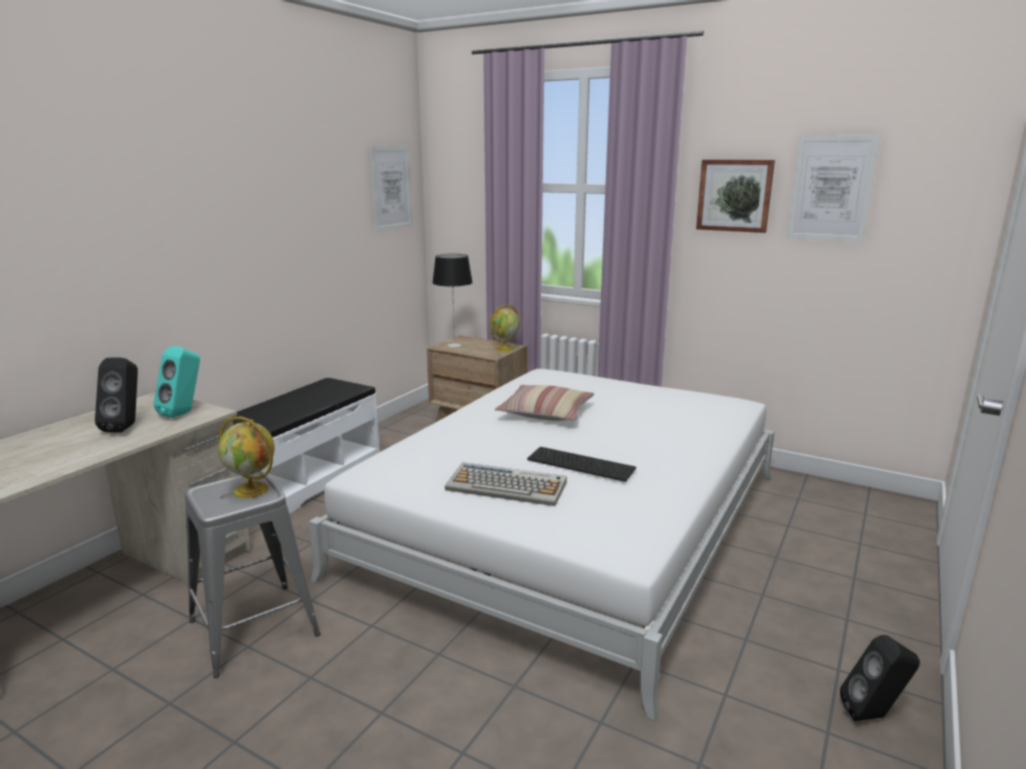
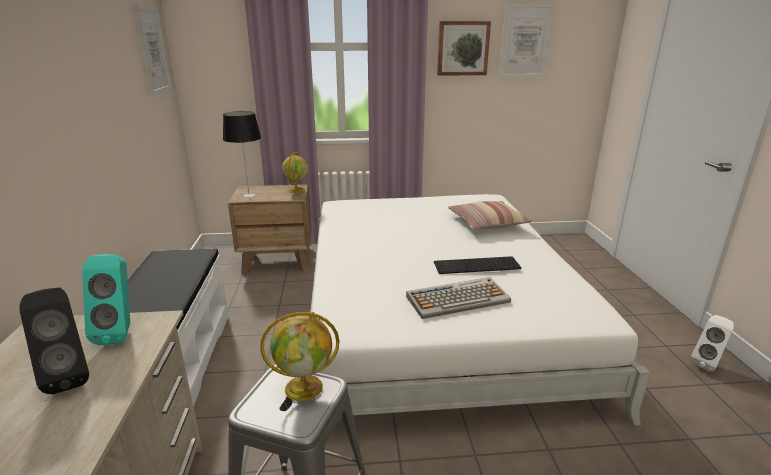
camera: 35 degrees left, 5 degrees up
pillow [495,385,594,421] -> pillow moved to [448,201,532,229]
black speaker [840,635,920,721] -> white speaker [691,315,734,372]

